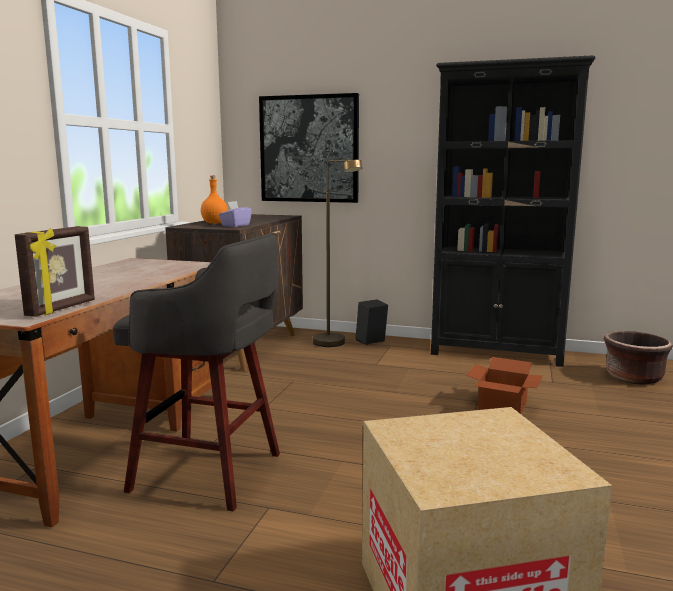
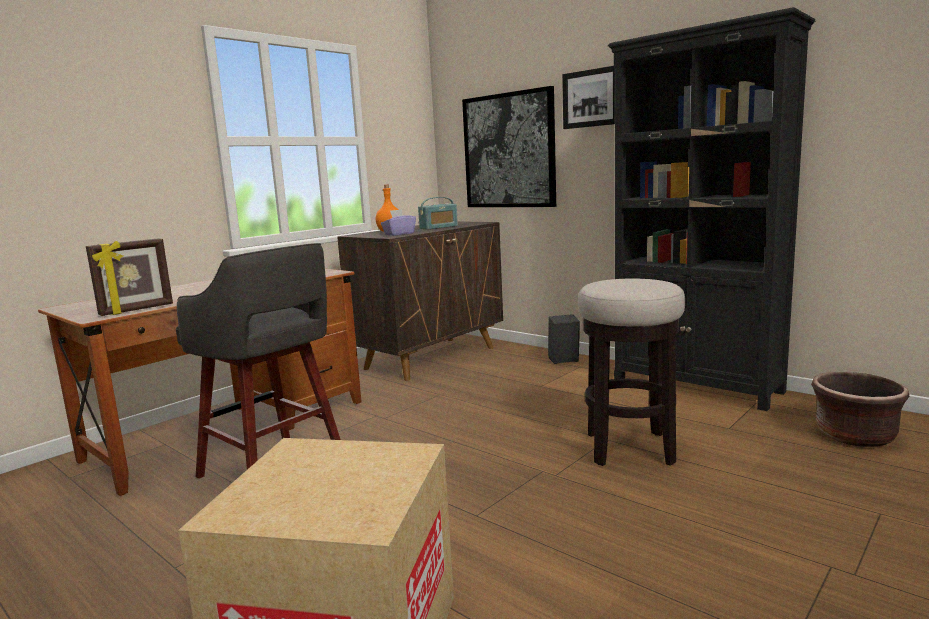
camera: 25 degrees right, 0 degrees up
brown floor lamp [313,159,362,347] -> none
cardboard box [466,357,543,414] -> stool [578,279,685,466]
none -> radio [418,197,458,230]
none -> picture [562,66,615,129]

